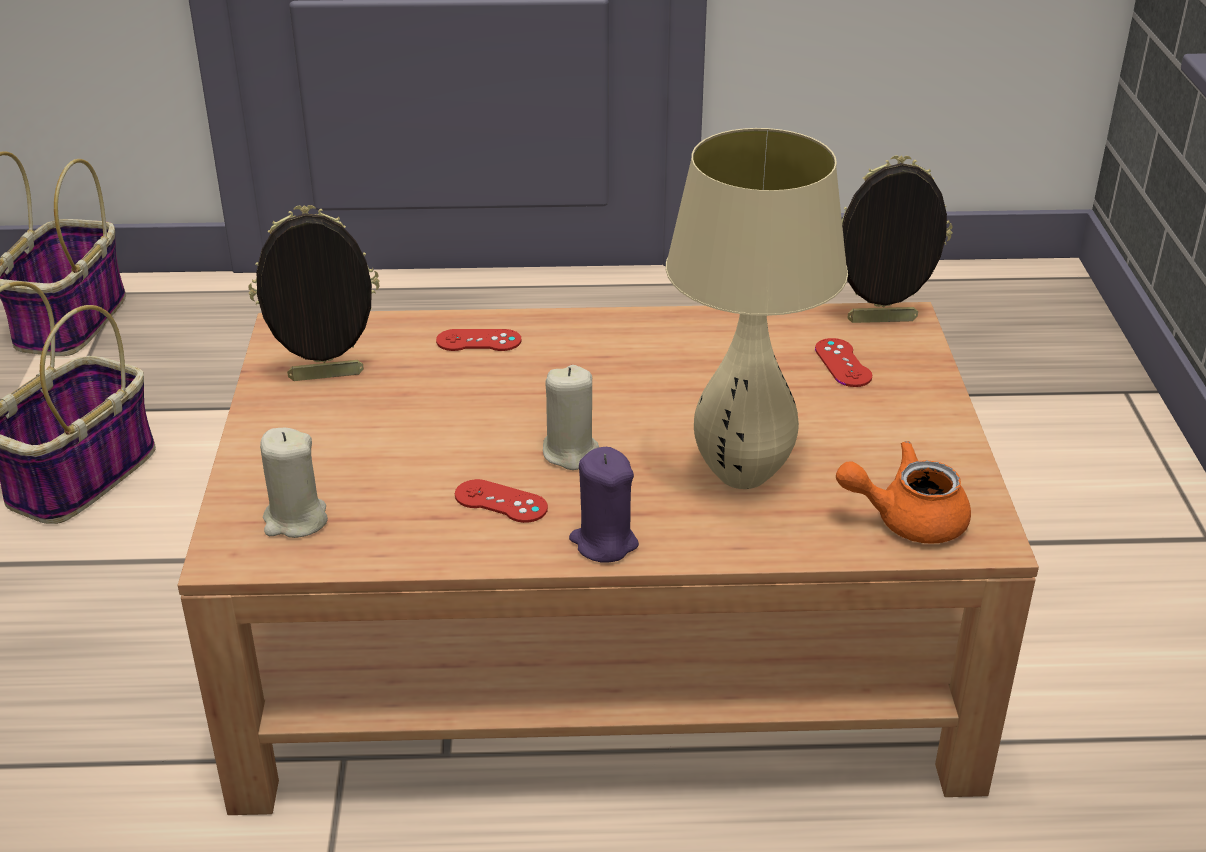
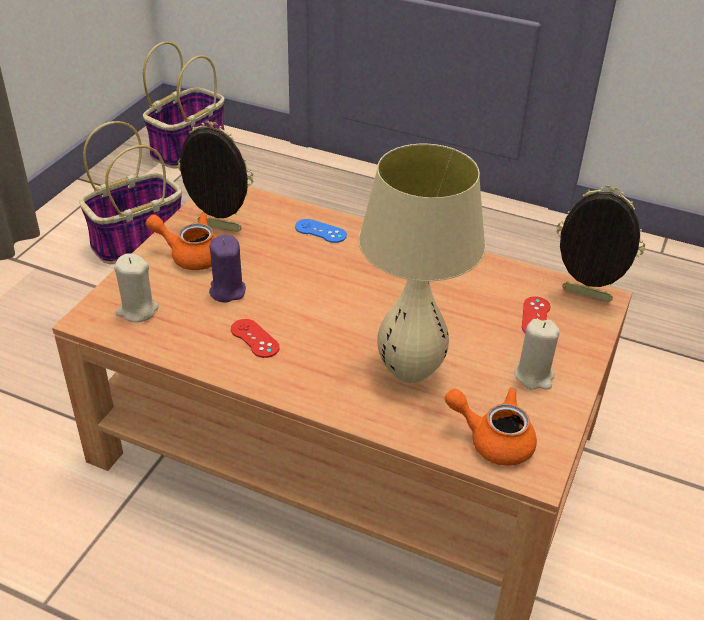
camera: 25 degrees right, 5 degrees up
red game controller [436,329,522,351] -> blue game controller [295,219,347,243]
beige candle [543,365,599,470] -> beige candle moved to [514,319,560,390]
purple candle [569,447,639,563] -> purple candle moved to [209,235,246,303]
none -> orange teapot [146,212,217,270]

